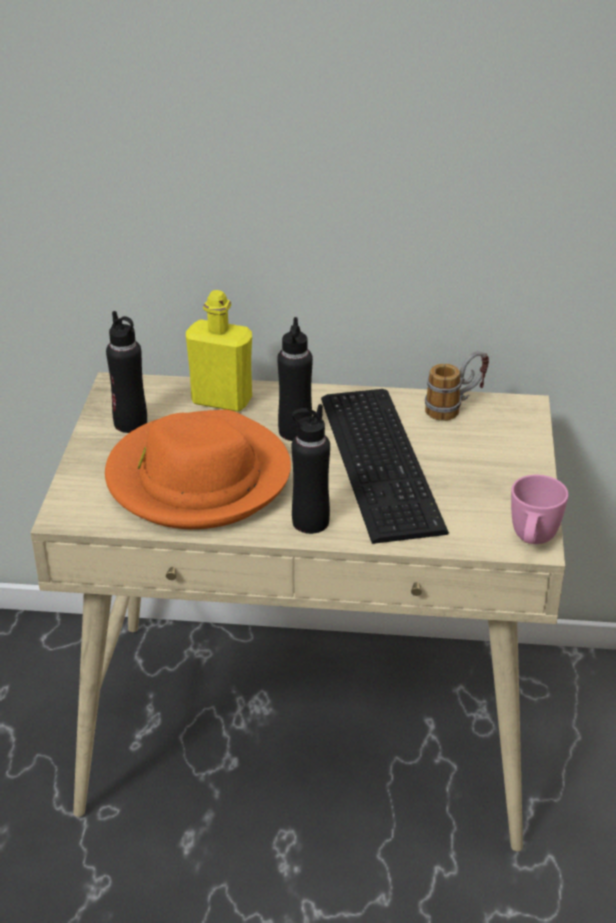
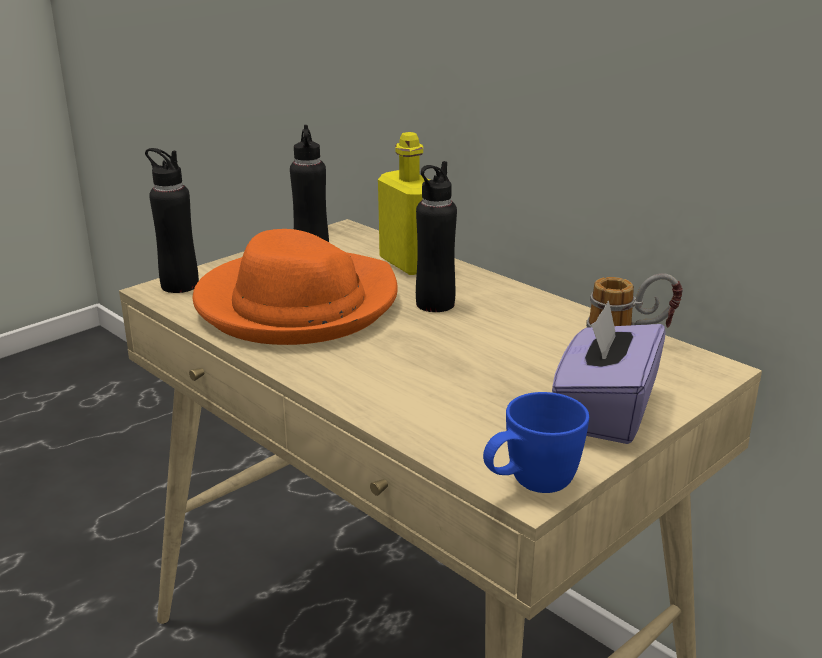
camera: 40 degrees right, 10 degrees down
black bottle [291,404,330,534] -> black bottle moved to [145,148,199,293]
keyboard [321,389,449,544] -> none
pink mug [511,475,568,544] -> blue mug [483,392,589,493]
none -> purple tissue box [552,300,665,444]

